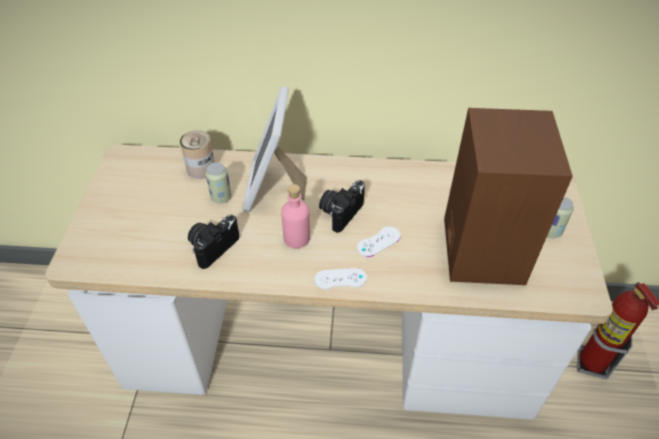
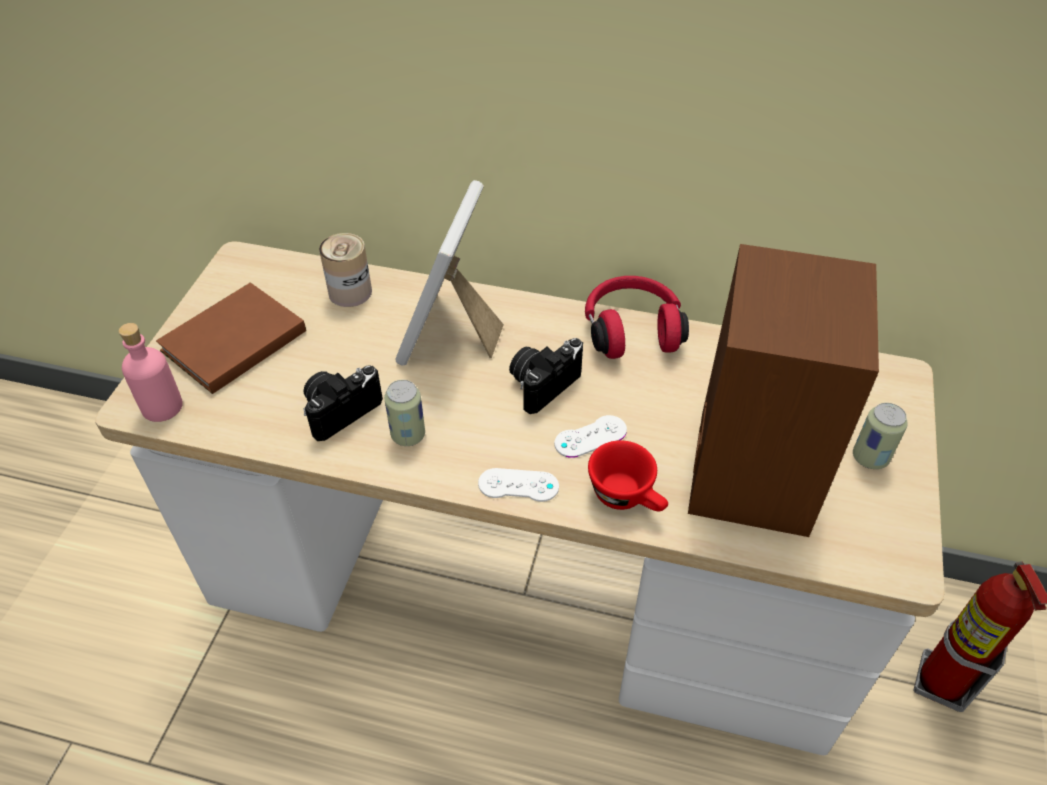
camera: 10 degrees right, 0 degrees up
can [205,162,232,204] -> can moved to [384,380,425,446]
pink bottle [281,184,310,249] -> pink bottle moved to [119,323,183,422]
none -> brown book [156,282,306,394]
none -> red headphones [585,276,689,359]
none -> red cup [588,440,668,512]

